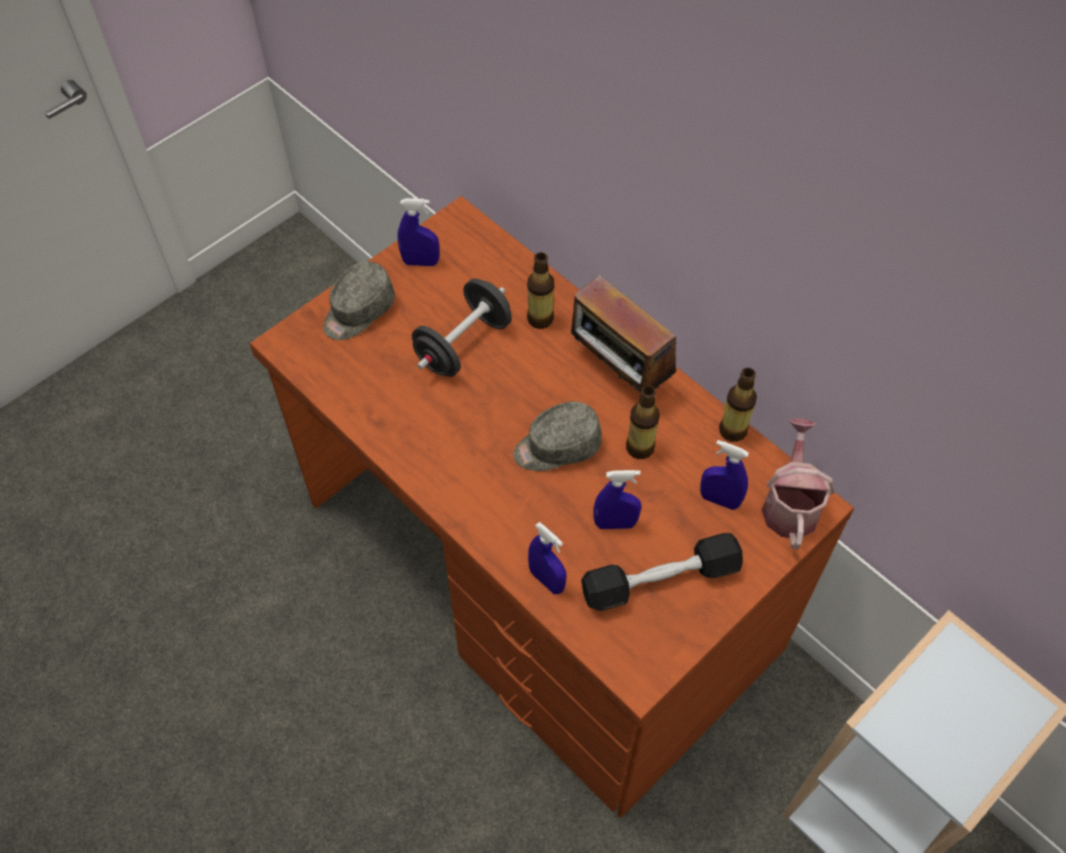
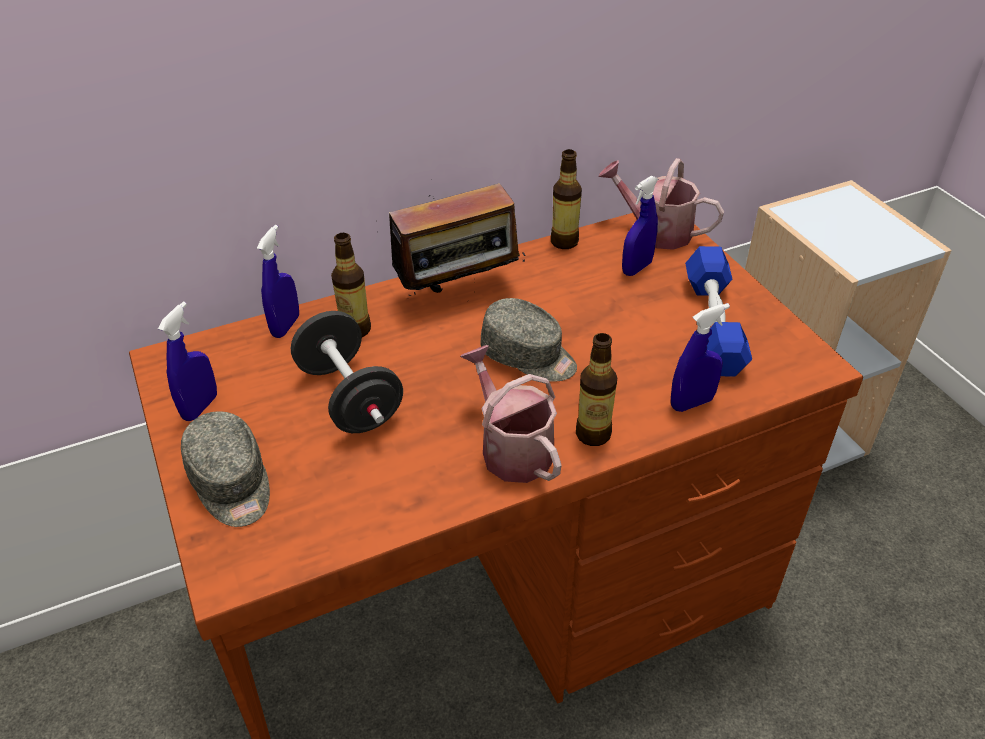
camera: 70 degrees left, 15 degrees down
grey cap [513,401,602,471] -> grey cap turned 60 degrees counterclockwise [481,298,577,382]
black dumbbell [581,533,743,611] -> blue dumbbell [685,246,752,377]
blue spray bottle [594,470,641,529] -> blue spray bottle moved to [257,225,299,338]
bottle [626,386,660,459] -> bottle moved to [576,333,617,446]
none -> watering can [460,345,561,483]

